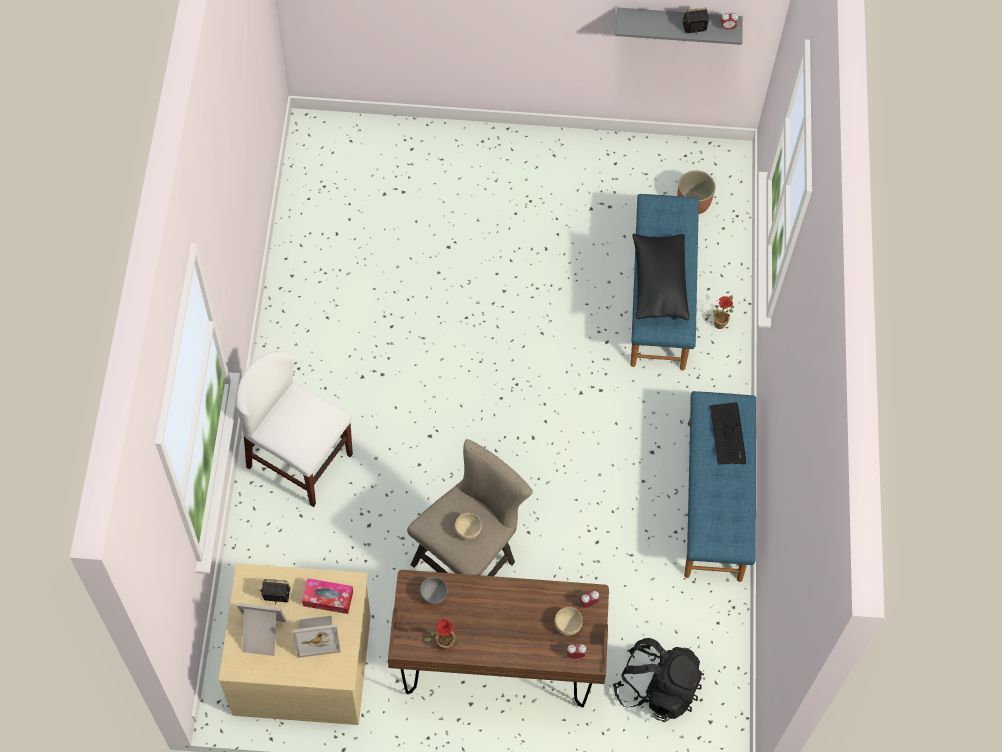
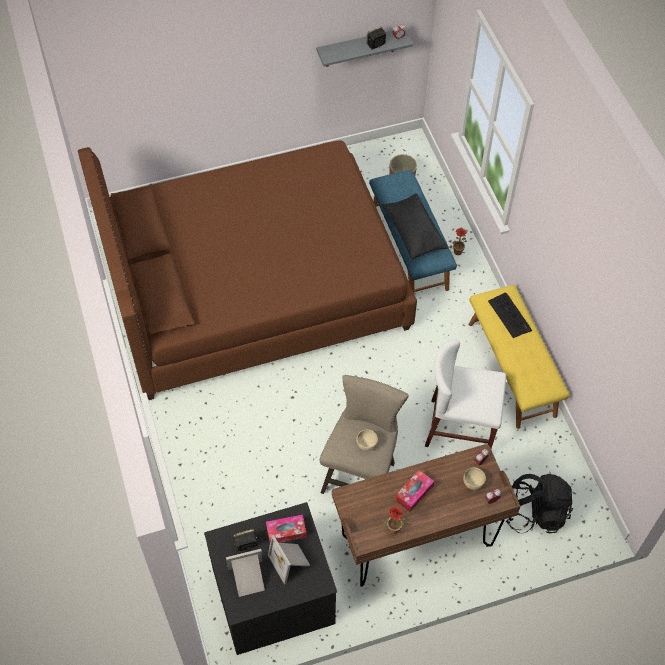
camera: 20 degrees left, 5 degrees down
beige dresser [219,563,371,725] -> black dresser [204,502,337,655]
white chair [236,351,353,507] -> white chair moved to [425,339,506,448]
picture frame [293,616,341,658] -> picture frame turned 90 degrees clockwise [268,535,311,584]
grey bowl [419,577,448,605] -> none
blue bench [684,391,756,582] -> yellow bench [469,285,570,429]
none -> brown bed [78,140,417,400]
none -> tissue box [395,470,434,512]

